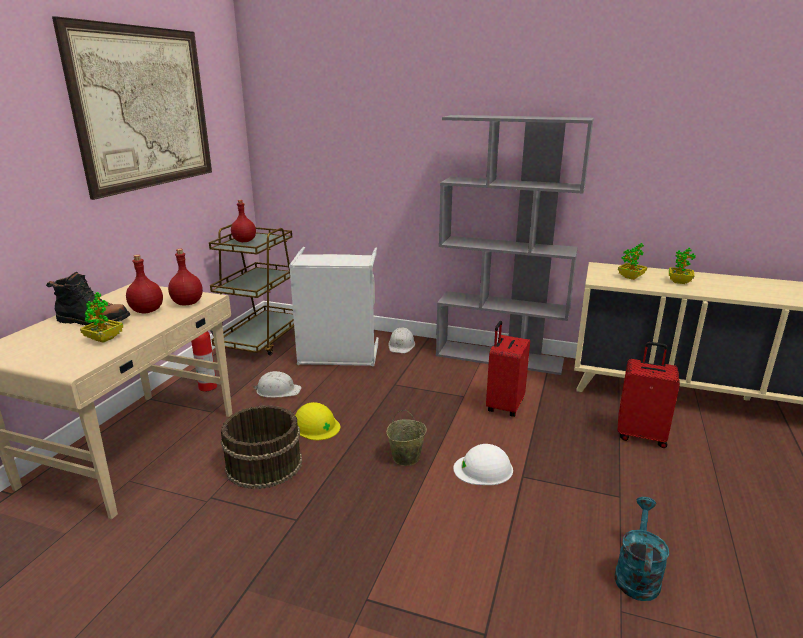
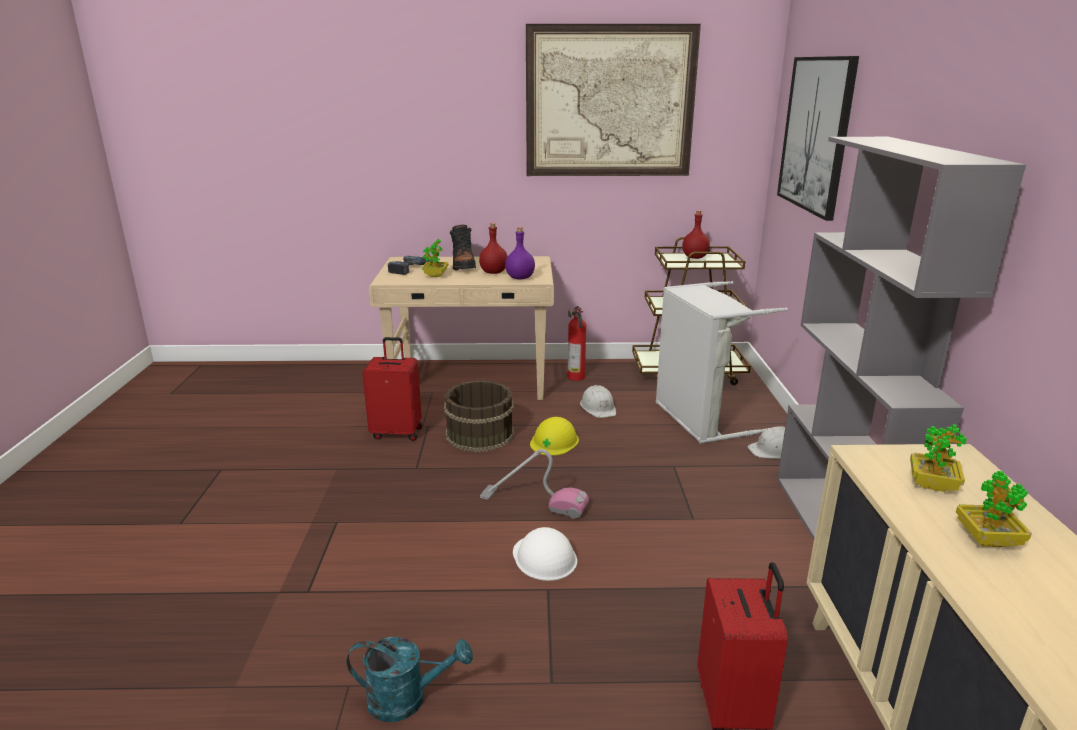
camera: 70 degrees right, 0 degrees up
red bottle [168,249,203,305] -> purple bottle [505,227,535,280]
beige bucket [386,410,427,466] -> vacuum cleaner [480,449,589,519]
red suitcase [486,321,530,417] -> red suitcase moved to [362,337,422,441]
none -> power drill [388,256,433,275]
none -> picture [777,56,859,221]

